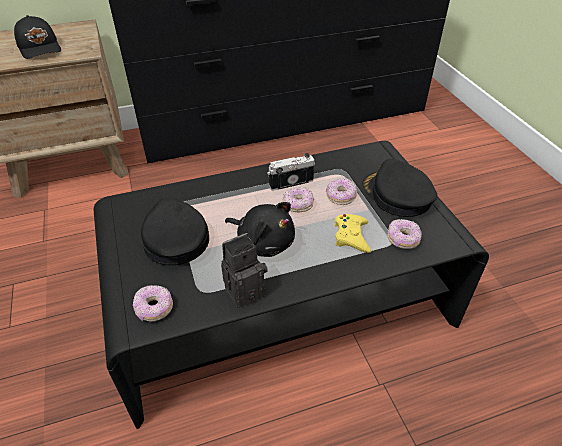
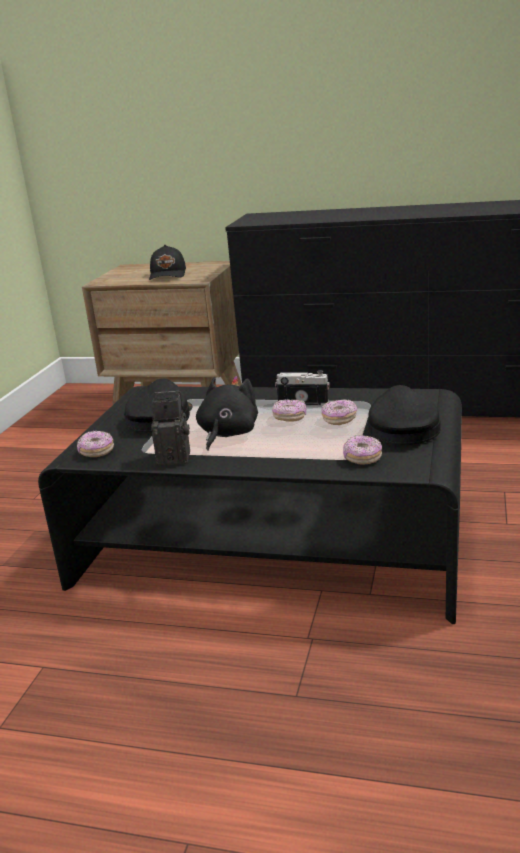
camera: 35 degrees right, 20 degrees down
black plush toy [225,202,295,257] -> black plush toy turned 135 degrees counterclockwise [196,376,258,451]
yellow game controller [335,214,371,253] -> none

